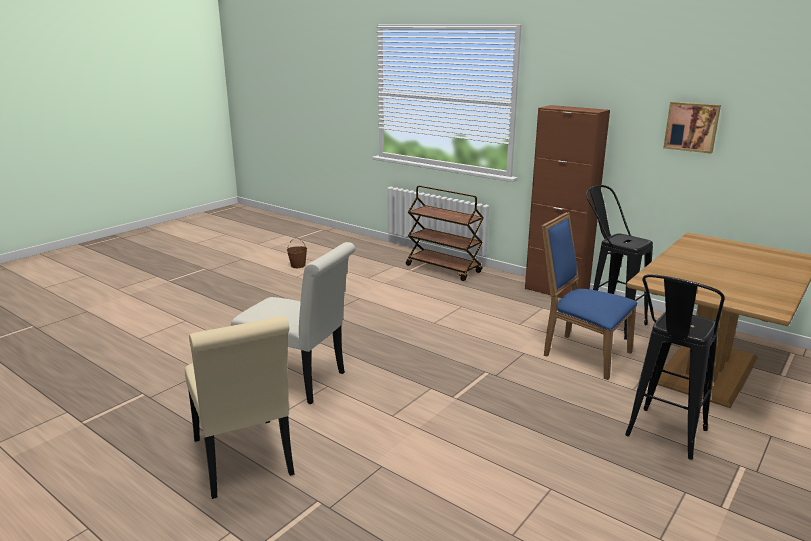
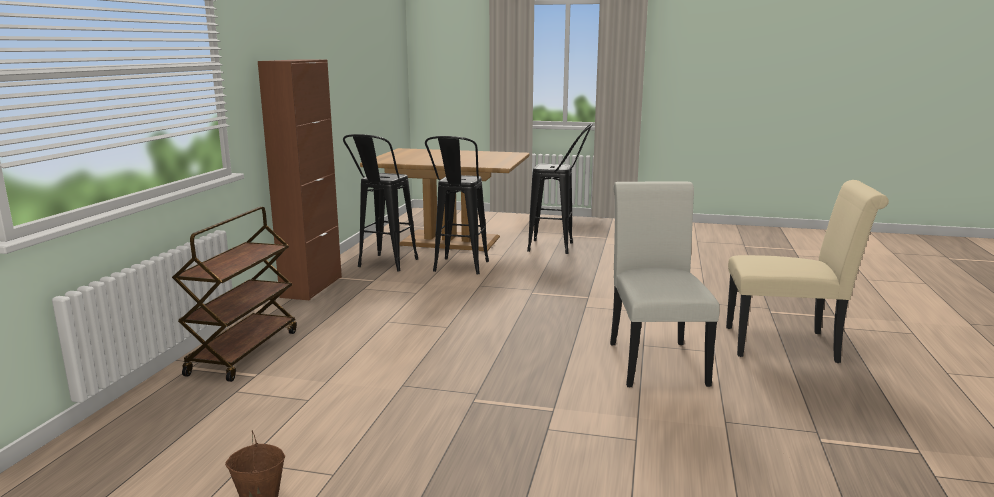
camera: 115 degrees left, 5 degrees down
beige chair [185,316,295,499] -> beige chair turned 60 degrees clockwise [726,180,889,363]
blue chair [542,212,637,380] -> black stool [425,136,489,275]
picture [663,102,721,154] -> none

